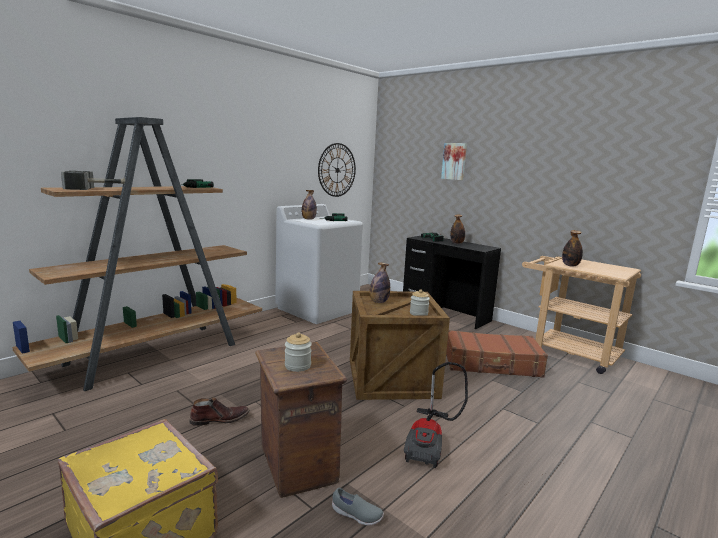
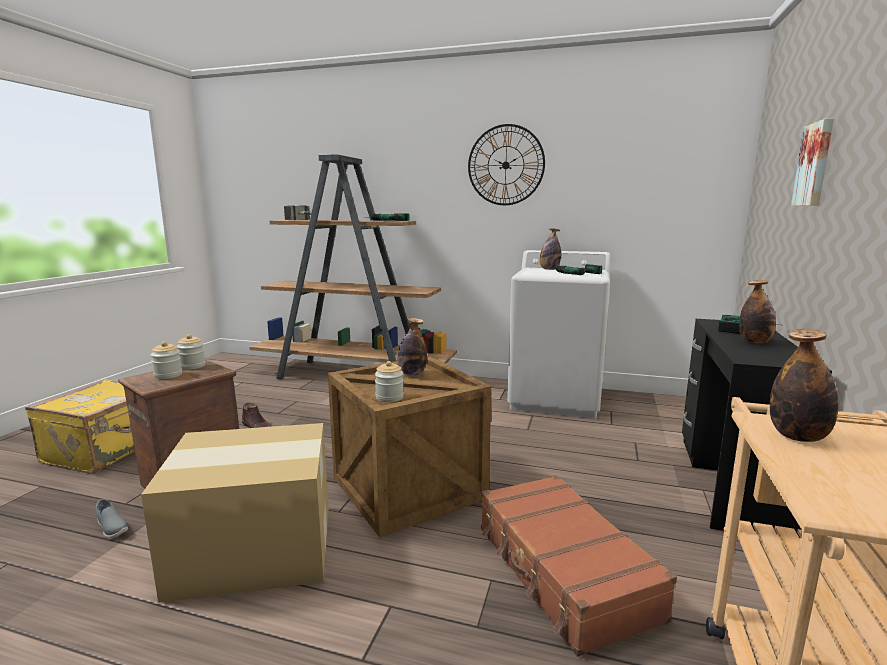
camera: 65 degrees right, 0 degrees up
wall clock [318,143,356,197] -> wall clock moved to [468,124,545,205]
grey shoe [332,488,384,526] -> grey shoe turned 45 degrees counterclockwise [96,499,128,538]
vacuum cleaner [404,362,468,468] -> cardboard box [141,423,328,603]
none -> jar [177,334,206,370]

